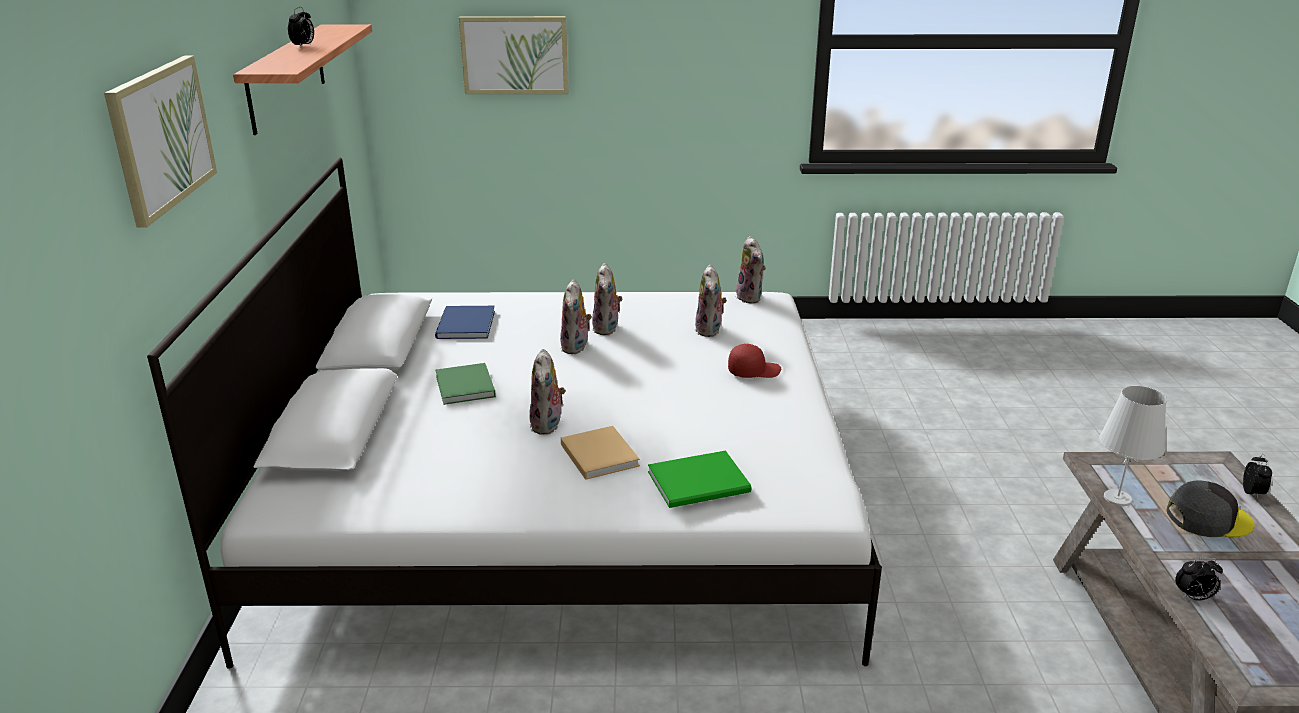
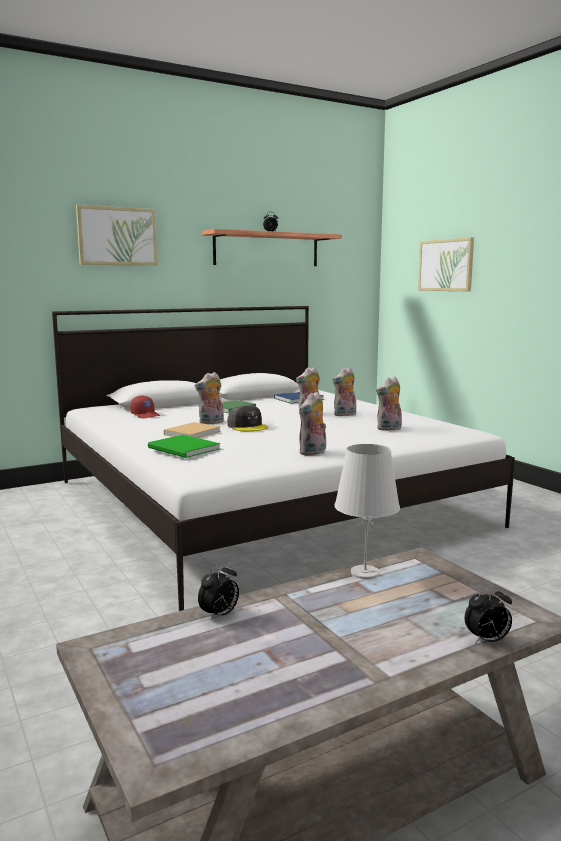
camera: 60 degrees right, 15 degrees down
red cap [728,344,781,378] -> red cap moved to [130,395,160,419]
plush toy [736,236,766,304] -> plush toy moved to [299,391,326,456]
grey cap [1166,480,1255,537] -> grey cap moved to [227,405,268,431]
alarm clock [1175,557,1223,601] -> alarm clock turned 105 degrees counterclockwise [198,563,239,620]

